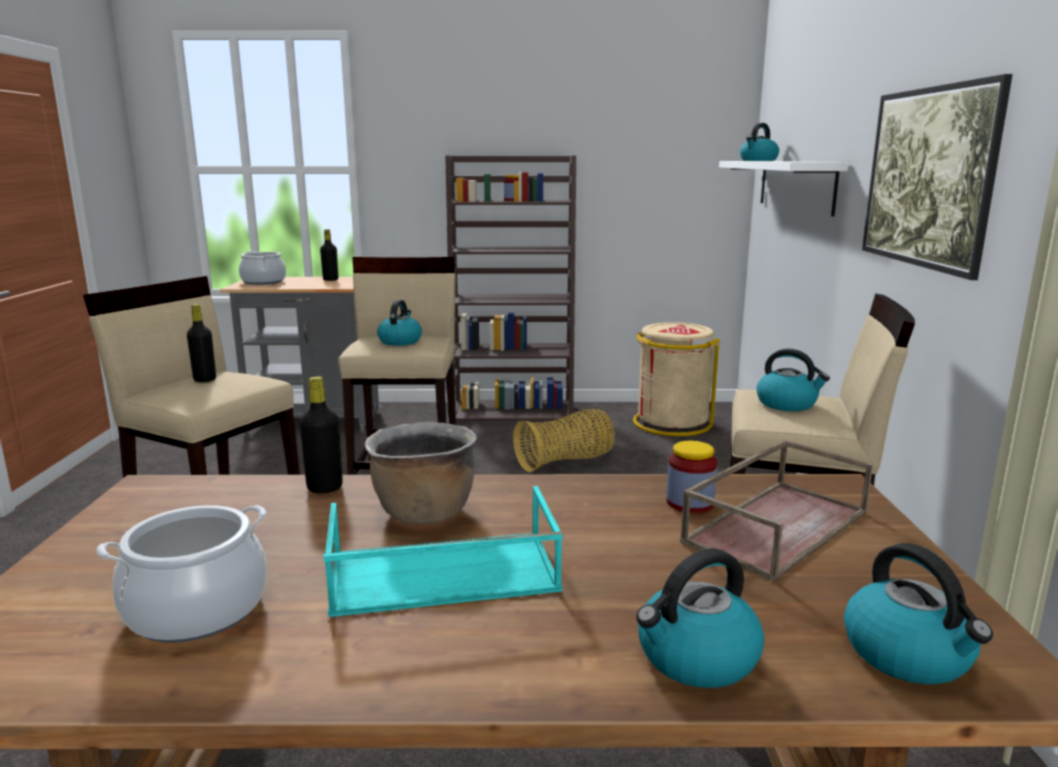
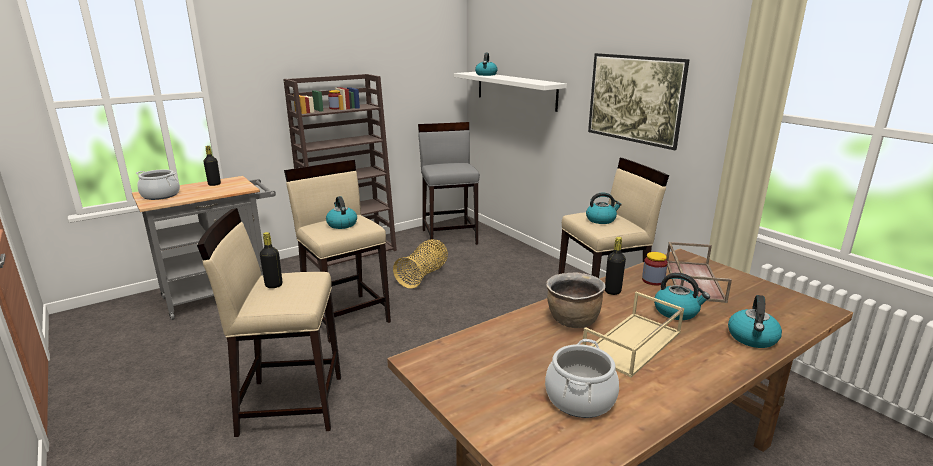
camera: 35 degrees left, 5 degrees up
black bottle [300,376,343,493] -> black bottle moved to [605,237,626,295]
turquoise tray [323,486,563,617] -> beige tray [582,292,684,378]
beige trash can [633,322,720,436] -> grey stool [418,122,480,245]
kettle [844,543,993,684] -> kettle moved to [654,273,710,320]

